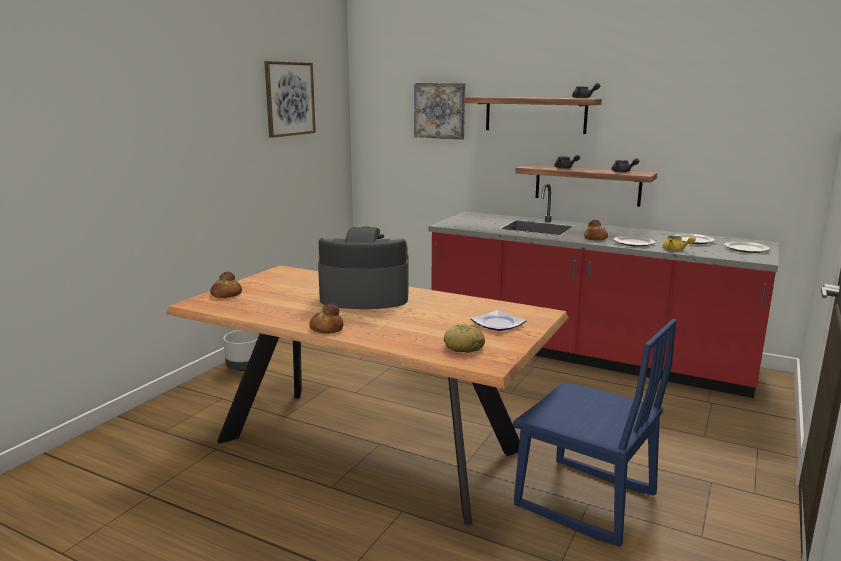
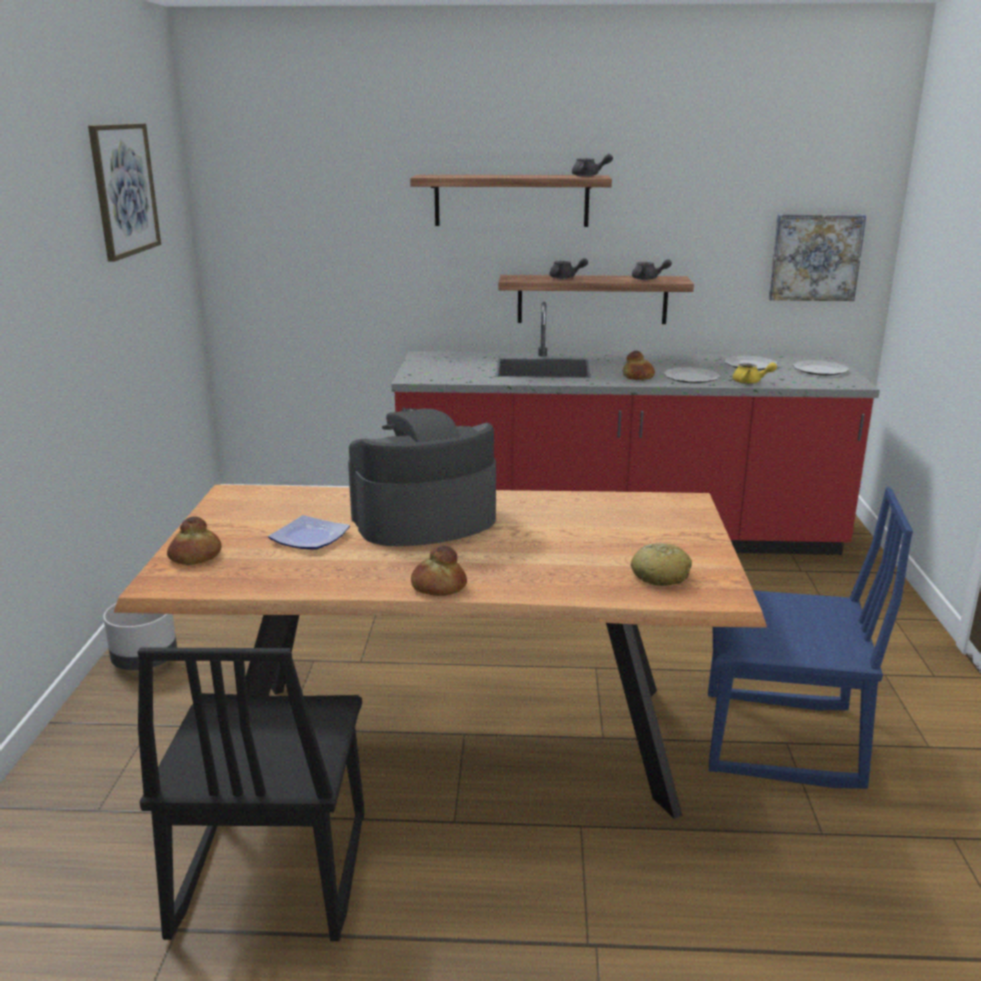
camera: 25 degrees left, 5 degrees up
picture [414,83,465,140] -> picture moved to [768,214,866,301]
plate [470,310,527,331] -> plate moved to [268,515,350,550]
none -> black chair [138,647,365,941]

